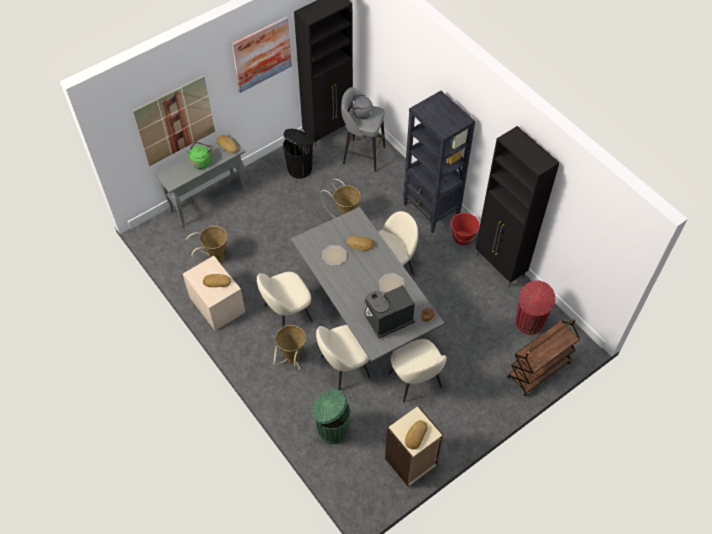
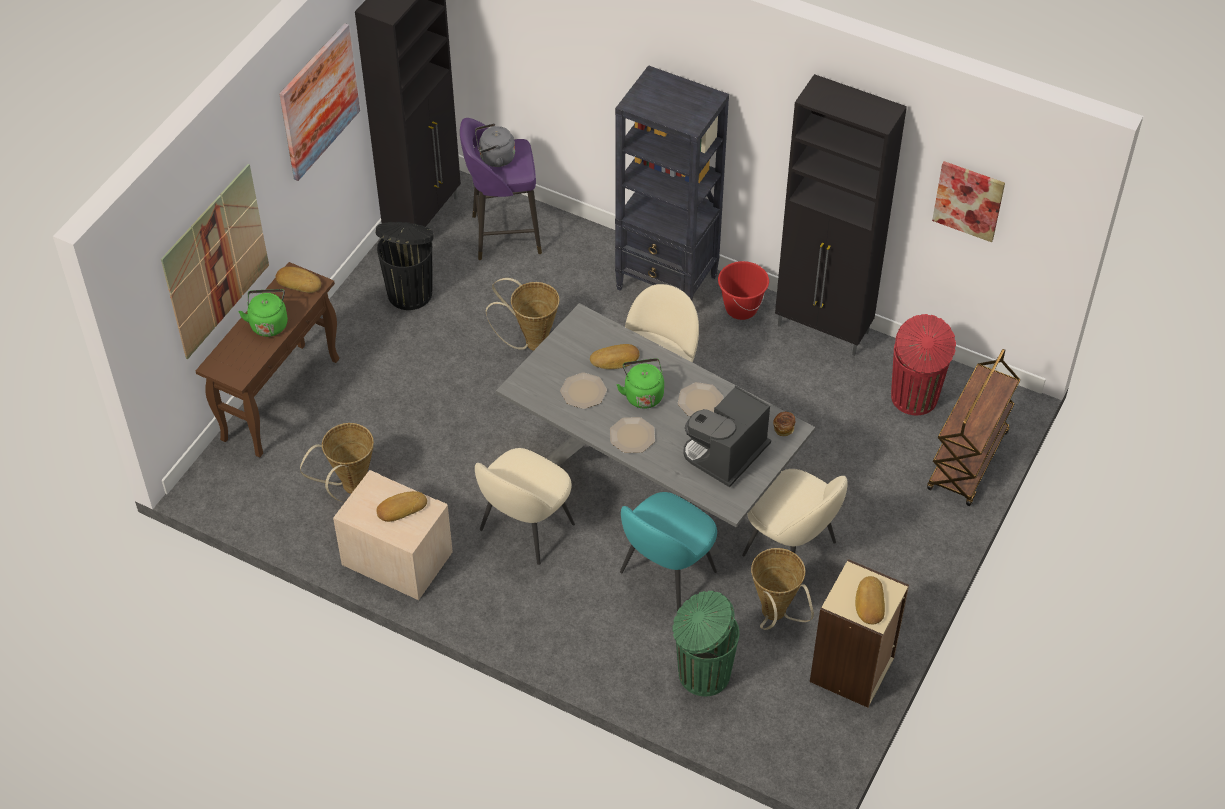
camera: 25 degrees left, 5 degrees down
grey console table [154,133,247,227] -> brown console table [196,262,339,458]
basket [273,325,306,371] -> basket moved to [751,548,814,630]
beige chair [316,325,370,391] -> turquoise chair [620,492,717,611]
grey stool [341,87,385,172] -> purple stool [460,118,542,260]
none -> plate [610,417,655,453]
none -> green kettle [617,358,664,409]
none -> picture [932,161,1005,242]

